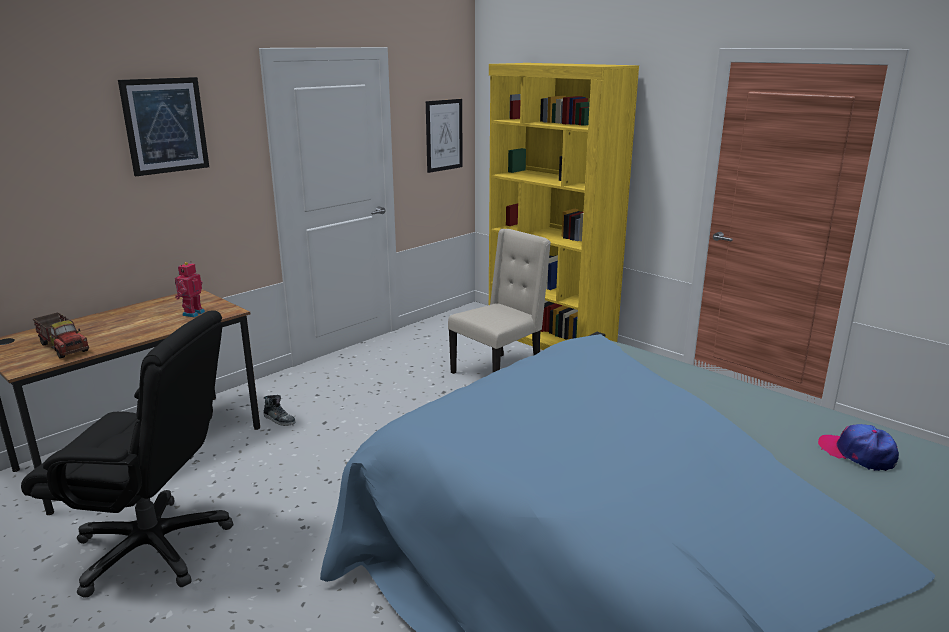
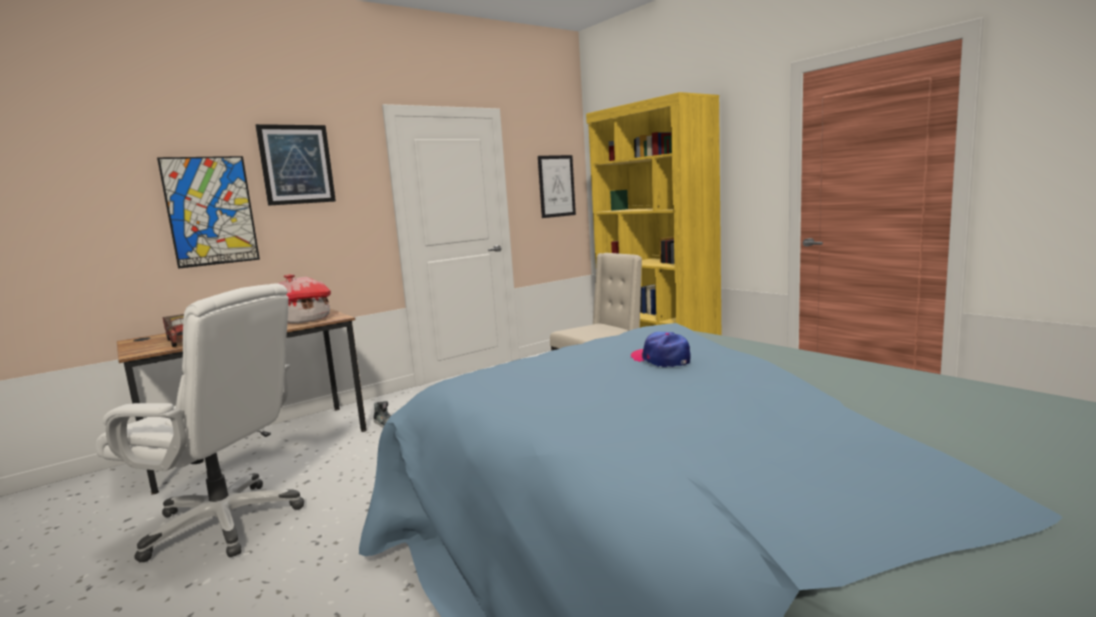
camera: 10 degrees right, 10 degrees down
black office chair [21,310,233,598] -> white office chair [96,283,304,562]
toy robot [175,261,205,318] -> toy house [277,274,331,324]
cap [818,424,899,471] -> cap moved to [630,332,691,367]
none -> picture [157,156,260,269]

